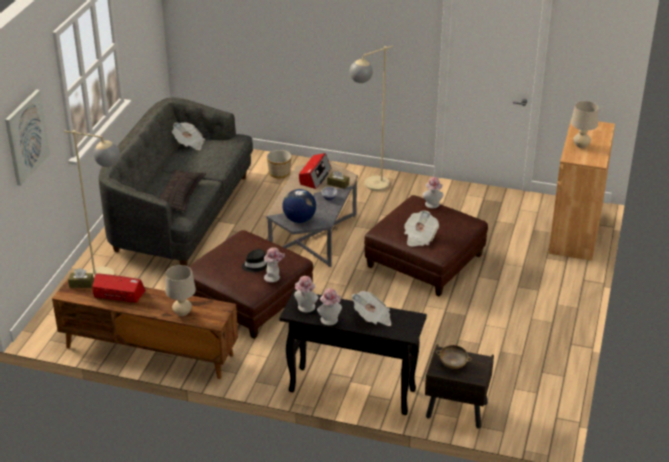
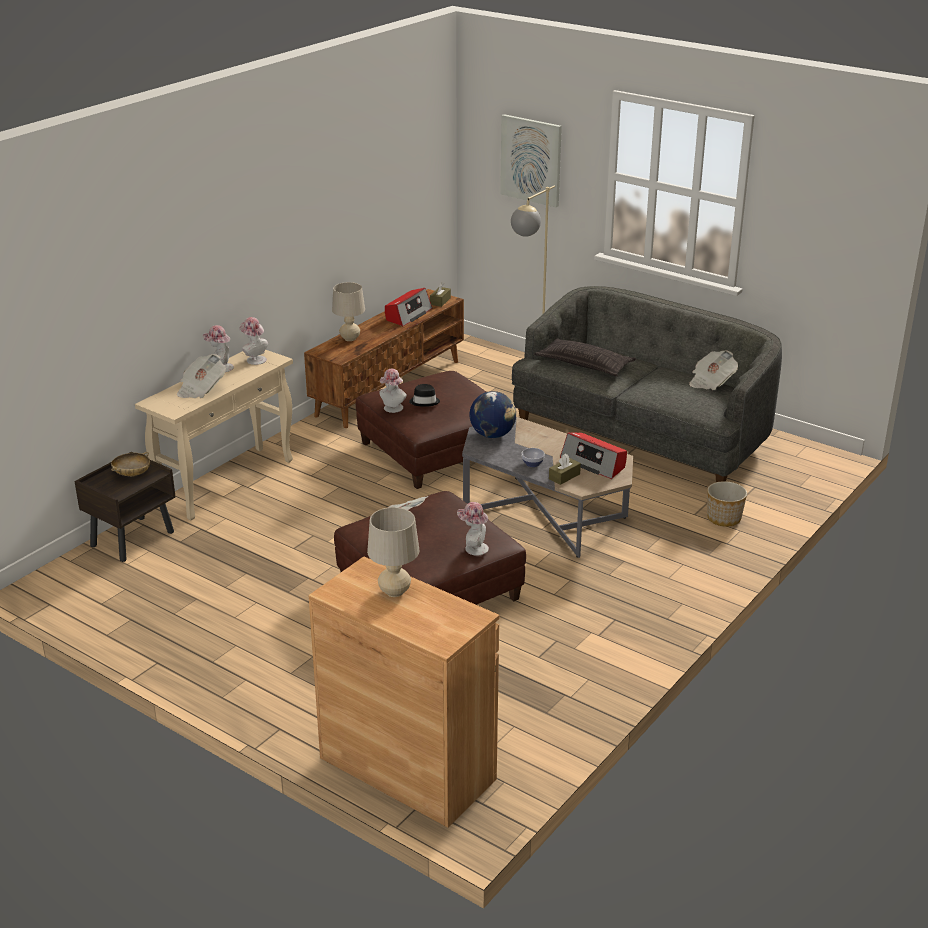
camera: 110 degrees right, 5 degrees down
black console table [279,290,427,415] -> beige console table [135,350,293,521]
beige floor lamp [349,45,393,191] -> none

